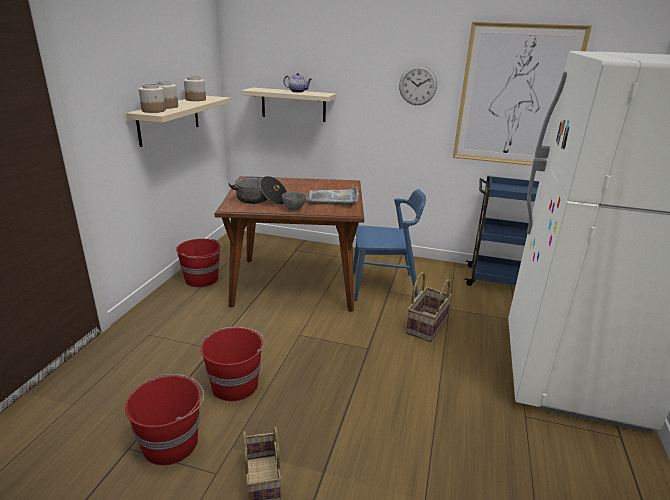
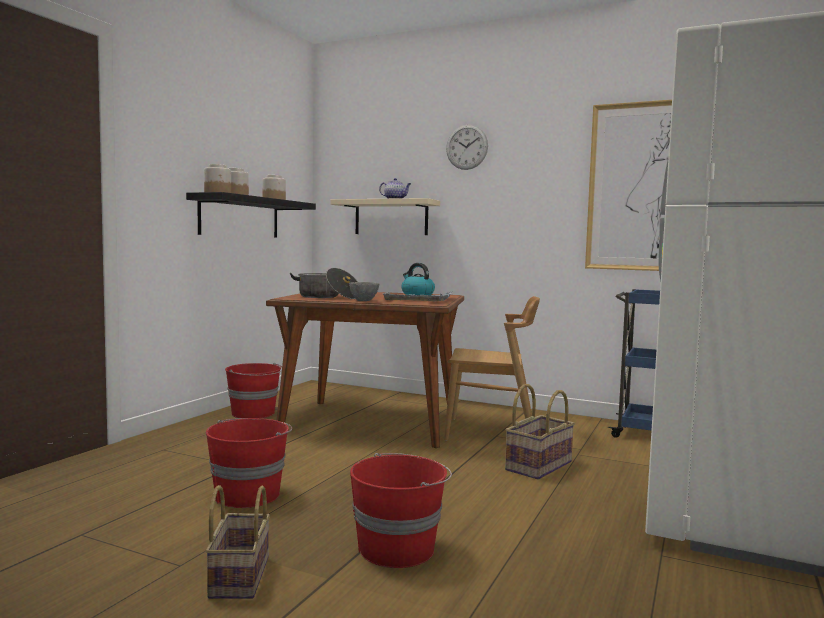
camera: 10 degrees right, 20 degrees down
red bucket [125,374,204,466] -> red bucket moved to [350,453,452,568]
beige shelf [126,96,231,147] -> black shelf [186,192,316,238]
blue chair [353,189,426,301] -> brown chair [444,296,540,441]
wall clock [399,65,437,105] -> wall clock moved to [446,125,488,170]
none -> kettle [401,263,435,295]

